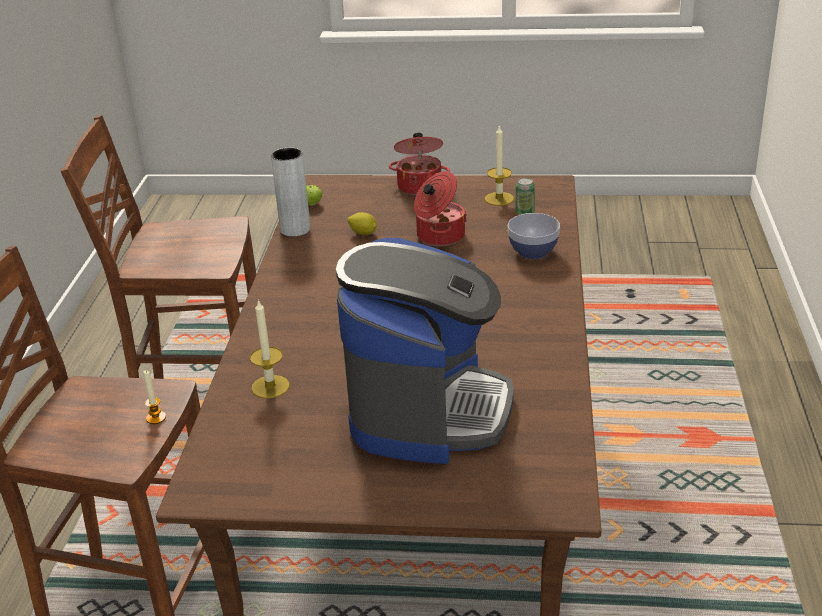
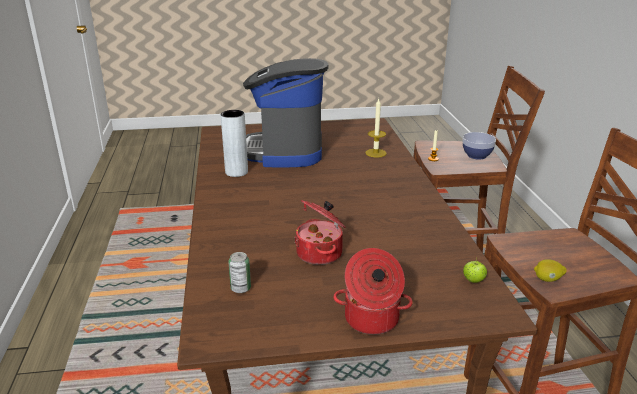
camera: 165 degrees right, 5 degrees down
grey vase [271,148,310,237] -> grey vase moved to [221,110,248,177]
lemon [348,212,376,235] -> lemon moved to [534,259,567,282]
candle [485,125,514,206] -> none
bowl [508,213,560,259] -> bowl moved to [462,132,496,160]

